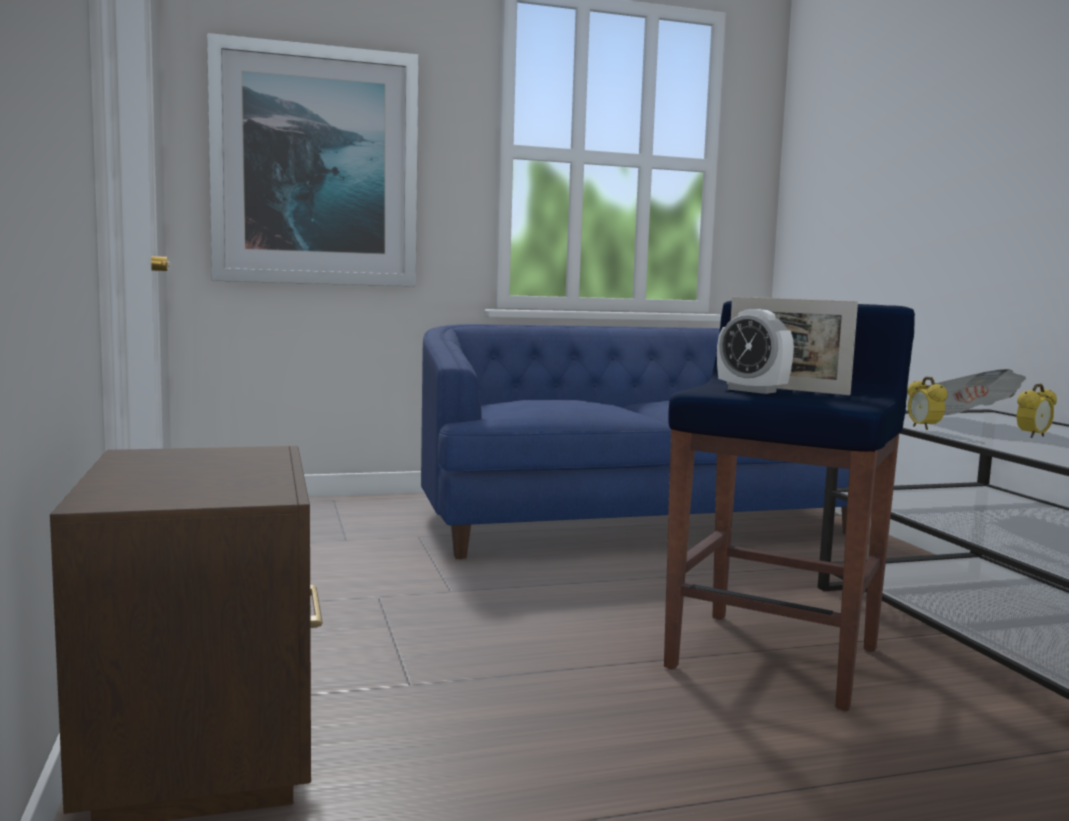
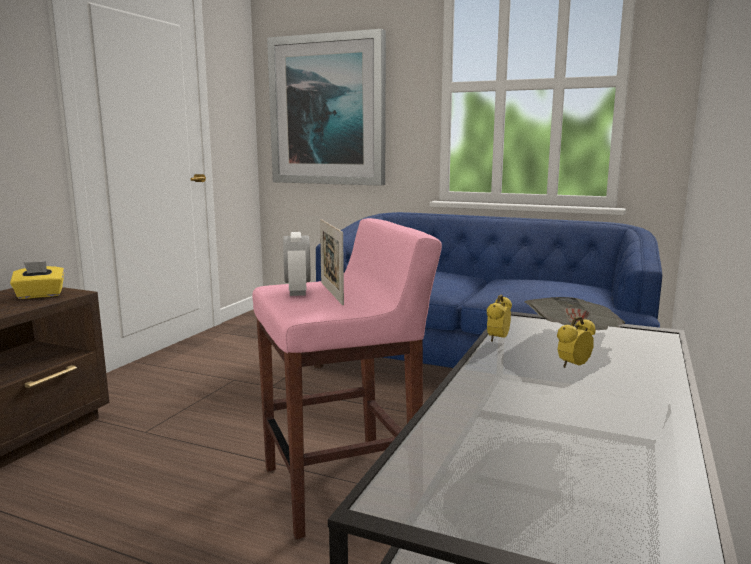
camera: 40 degrees right, 5 degrees up
blue stool [664,301,915,711] -> pink stool [252,218,442,539]
alarm clock [1016,384,1057,438] -> alarm clock turned 135 degrees clockwise [557,316,596,368]
none -> yellow tissue box [10,261,65,299]

